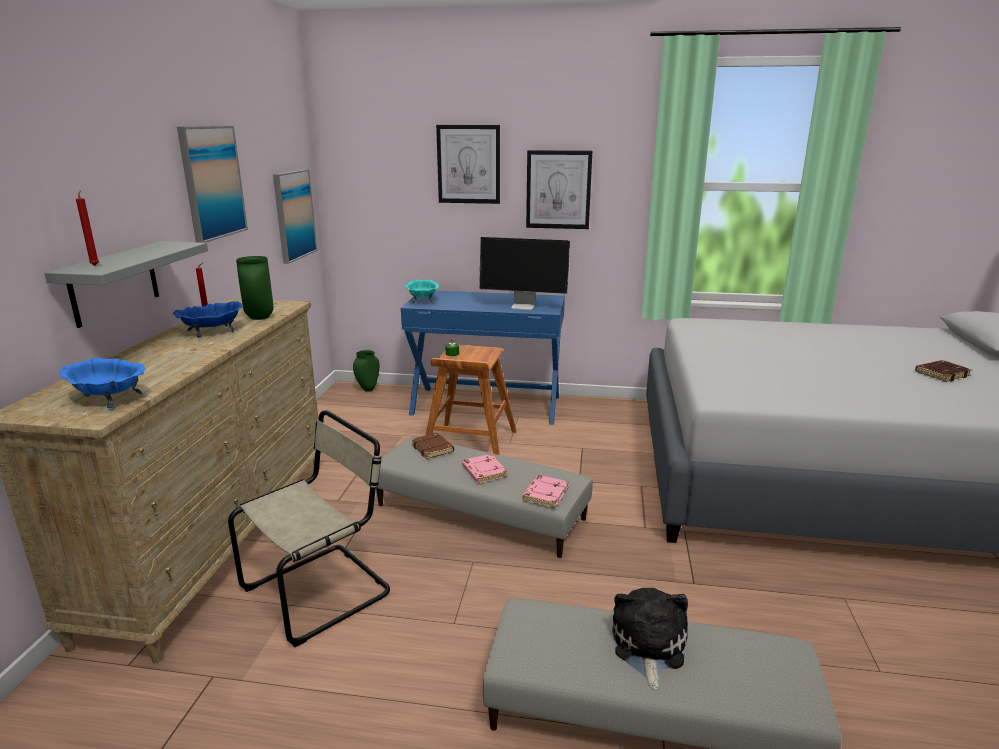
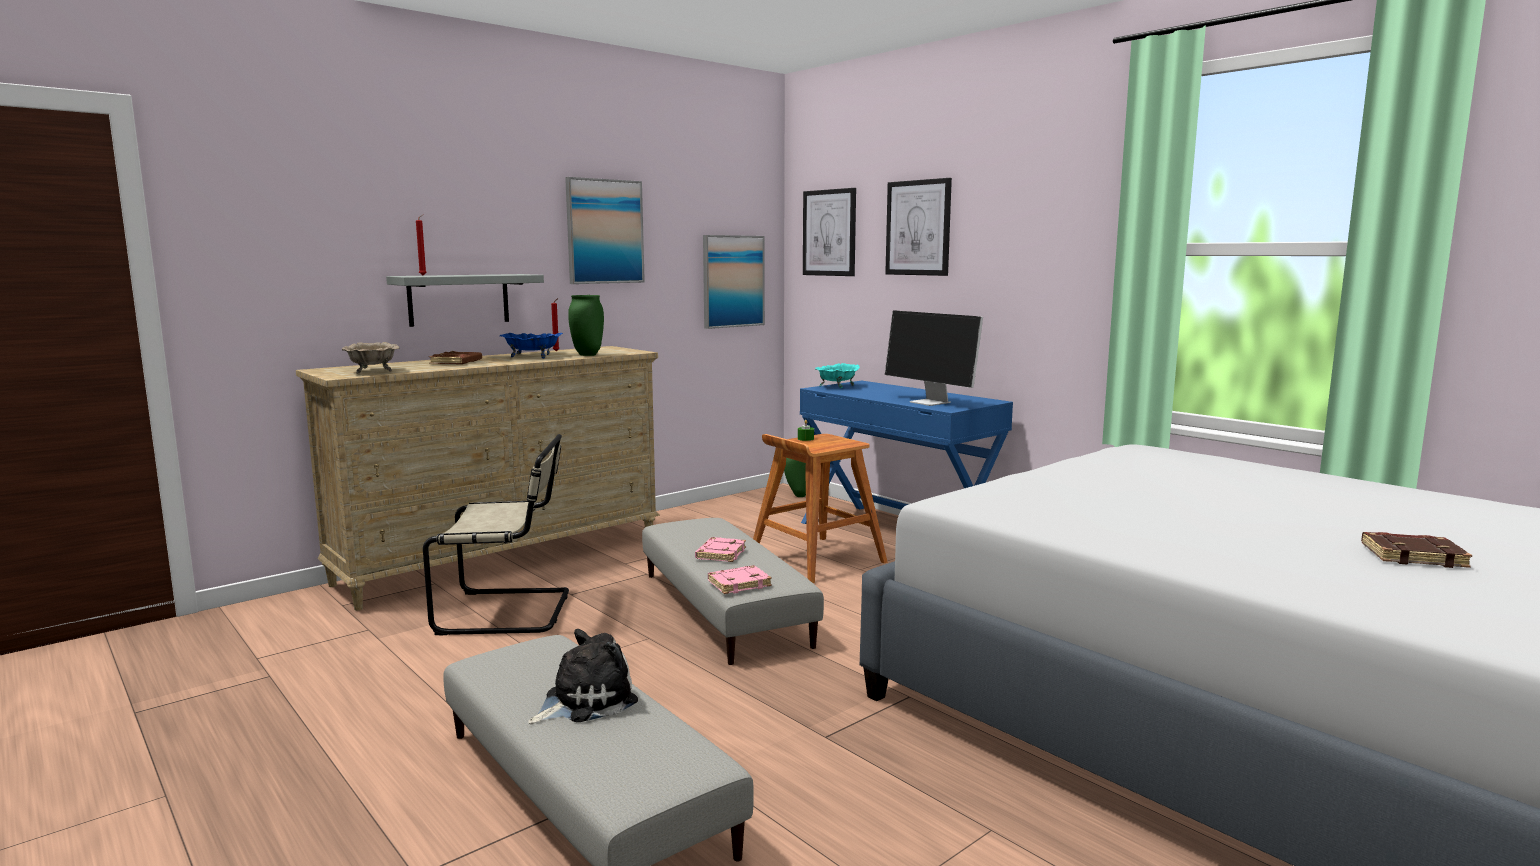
camera: 40 degrees right, 10 degrees down
blue bowl [59,358,146,408] -> beige bowl [342,342,400,374]
brown book [411,433,454,459] -> brown book moved to [429,351,482,364]
picture [526,150,592,229] -> picture moved to [803,188,856,276]

